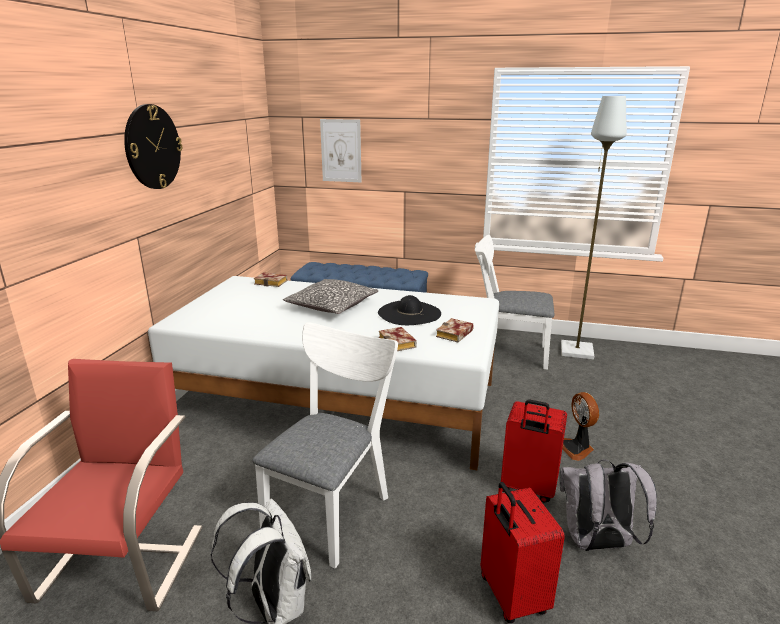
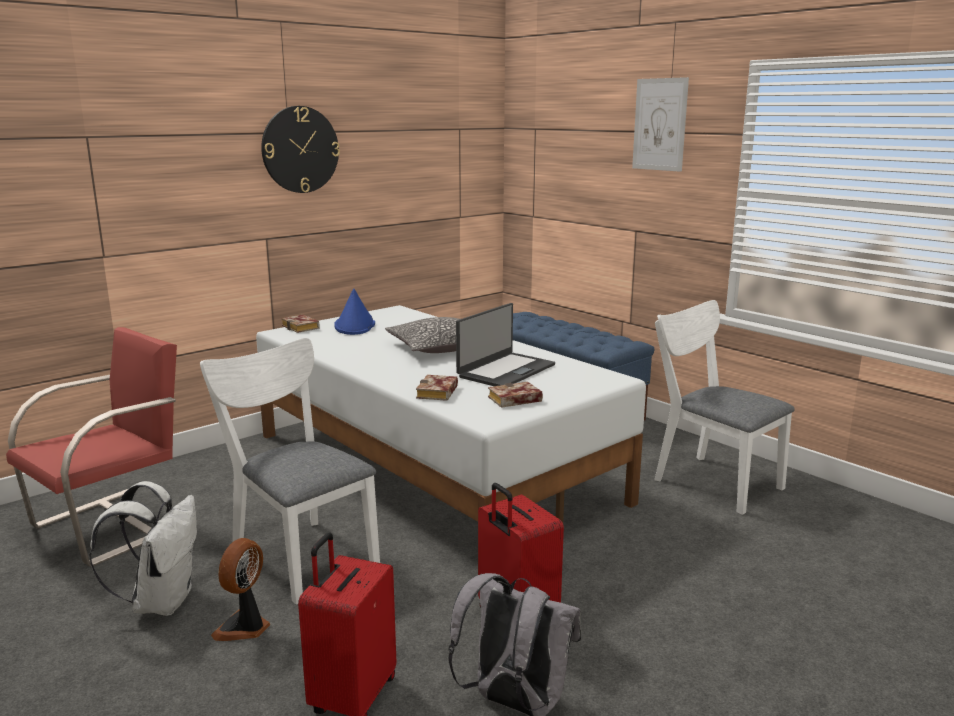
camera: 35 degrees right, 5 degrees down
white chair [252,322,398,569] -> white chair turned 105 degrees counterclockwise [200,338,380,605]
book [254,272,288,287] -> book moved to [281,315,320,333]
picture [320,119,361,182] -> picture moved to [632,77,689,172]
black hat [378,295,441,325] -> laptop [456,303,555,386]
grey floor lamp [561,96,627,360] -> none
fan [562,392,599,461] -> fan moved to [211,538,270,641]
none -> blue hat [334,289,375,335]

